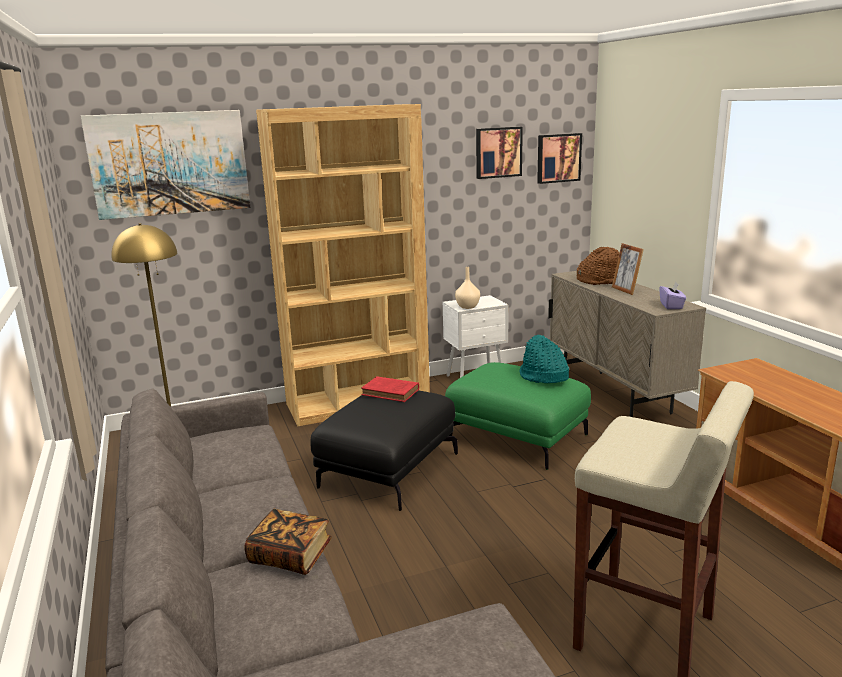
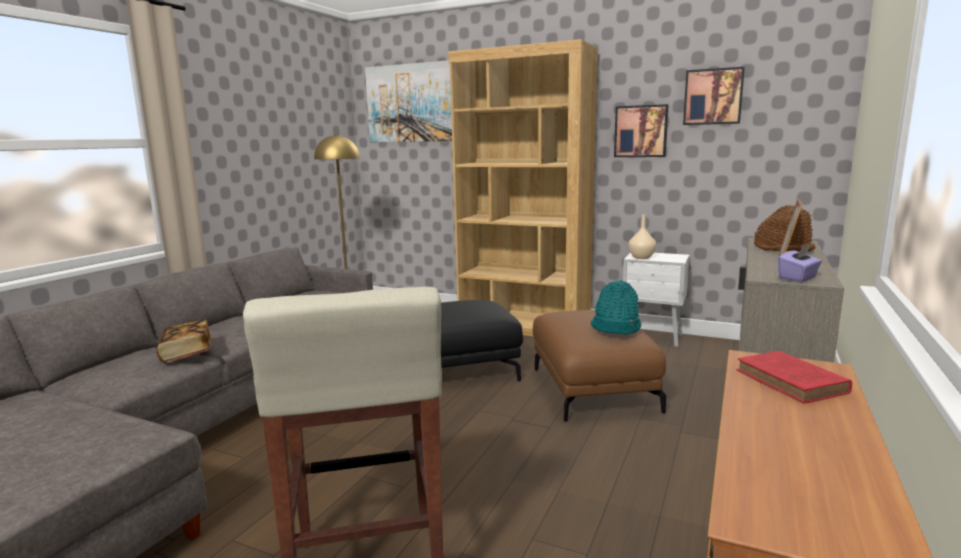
camera: 45 degrees right, 5 degrees down
red book [361,376,419,402] -> red book moved to [737,351,852,404]
green ottoman [445,362,591,470] -> brown ottoman [533,309,666,422]
picture [537,133,582,184] -> picture moved to [614,104,669,157]

